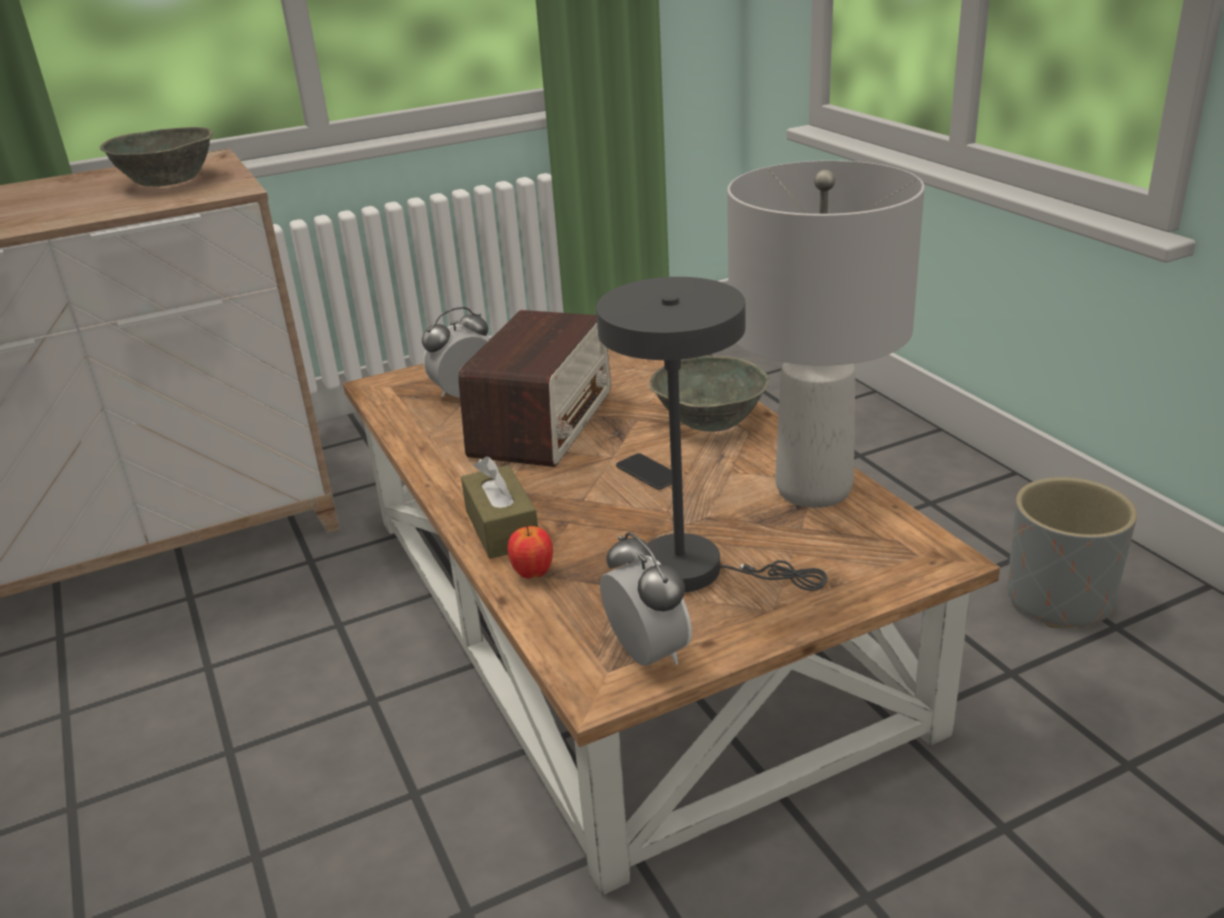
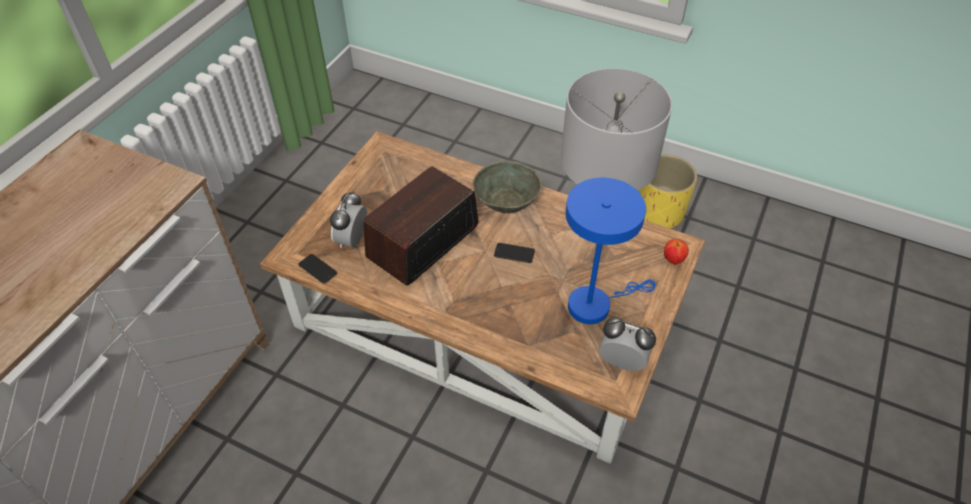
camera: 40 degrees left, 20 degrees up
grey bowl [100,127,213,187] -> none
radio [458,310,611,467] -> radio turned 120 degrees counterclockwise [363,166,478,286]
brown tissue box [461,456,538,559] -> none
apple [507,525,553,579] -> apple moved to [664,239,689,265]
grey table lamp [596,277,827,592] -> blue table lamp [566,178,656,324]
grey planter [1007,477,1137,628] -> yellow planter [638,154,697,229]
none -> phone [298,254,337,284]

